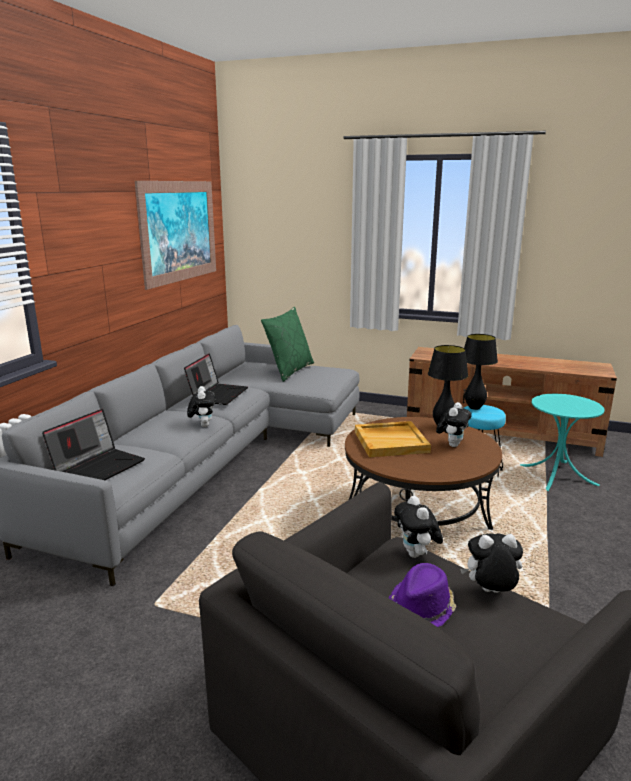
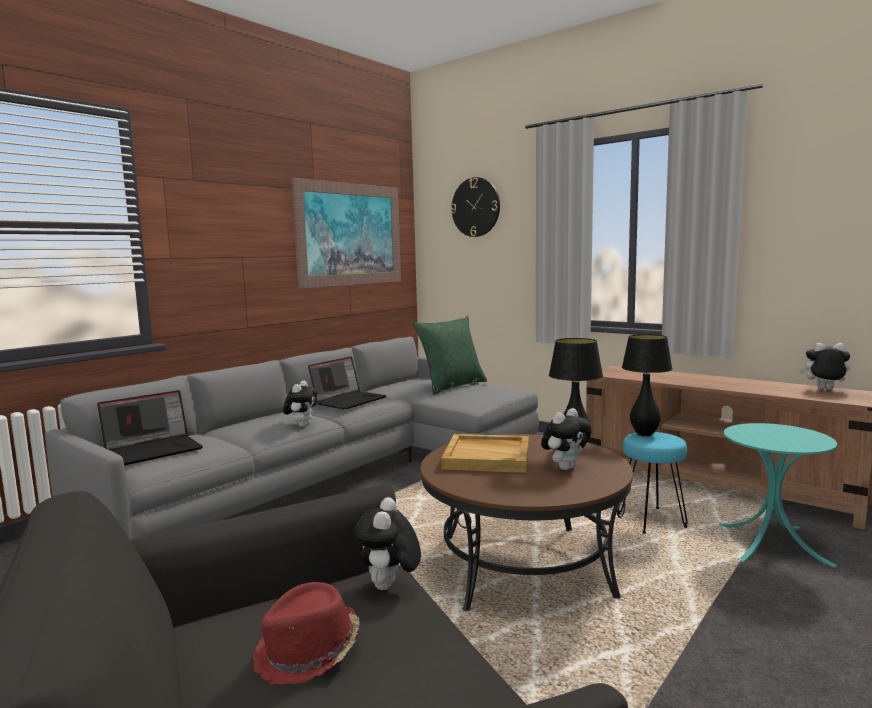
camera: 20 degrees right, 10 degrees down
purple hat [389,563,456,627] -> red hat [253,582,359,684]
plush toy [460,533,523,593] -> plush toy moved to [800,343,850,390]
none -> wall clock [451,177,500,237]

